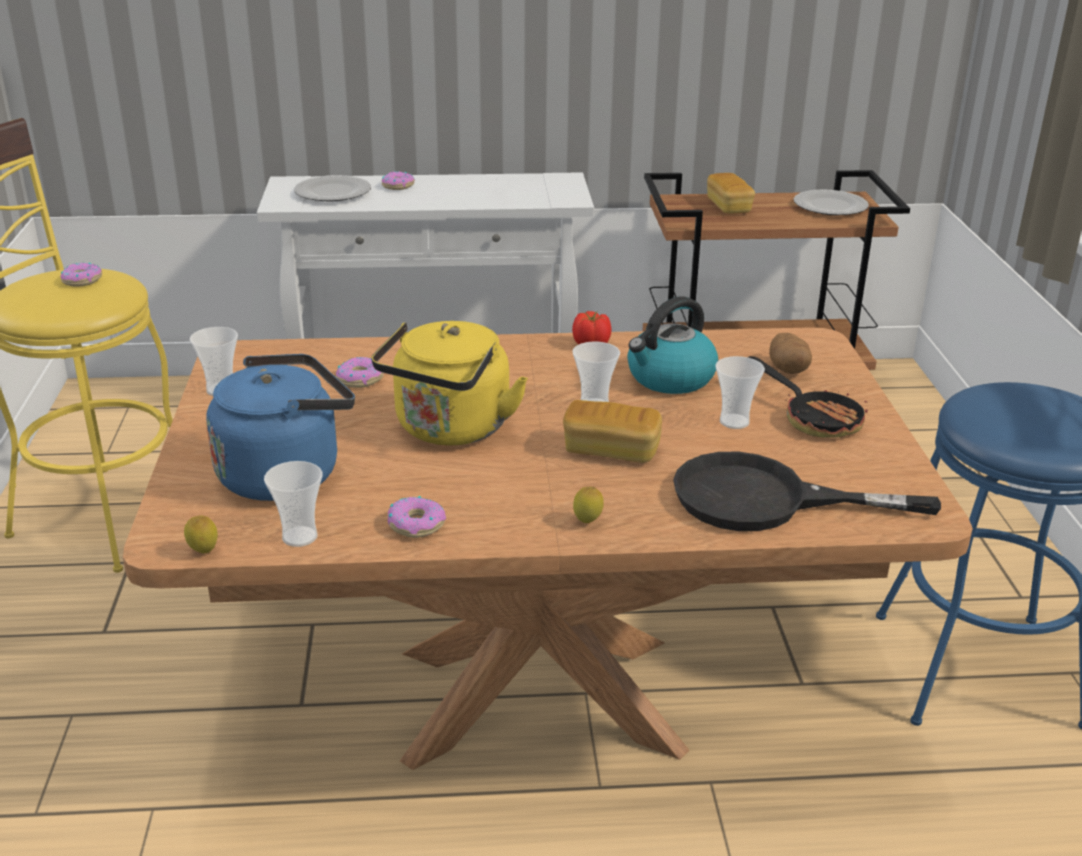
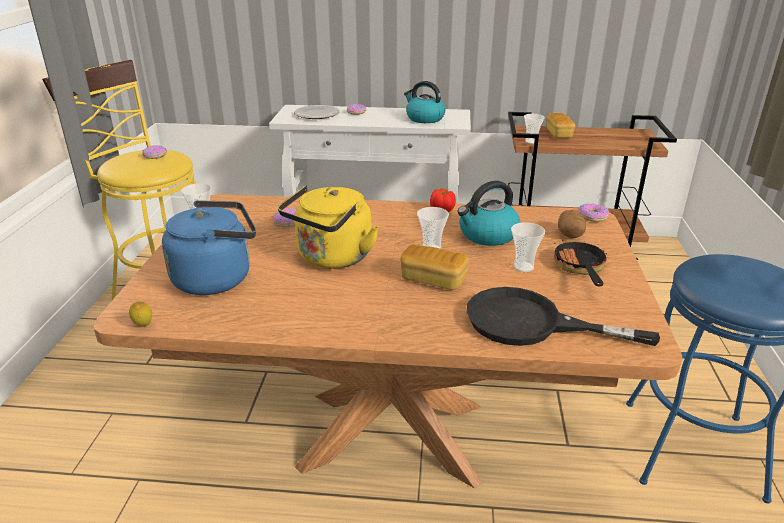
camera: 10 degrees right, 0 degrees up
cup [264,461,322,547] -> cup moved to [524,114,545,144]
donut [388,496,446,538] -> donut moved to [578,203,610,222]
lemon [573,487,604,523] -> none
frying pan [748,356,868,438] -> frying pan turned 150 degrees counterclockwise [554,239,607,286]
plate [794,190,869,215] -> none
none -> kettle [404,81,445,123]

